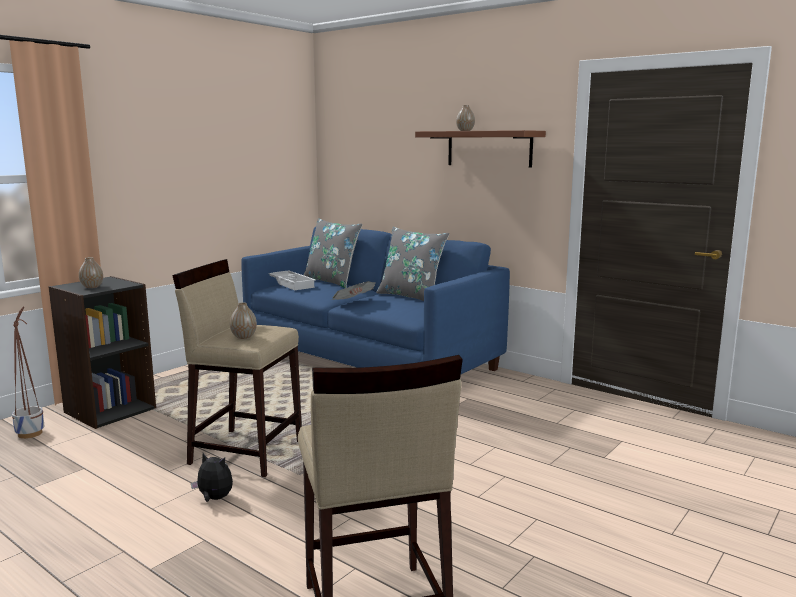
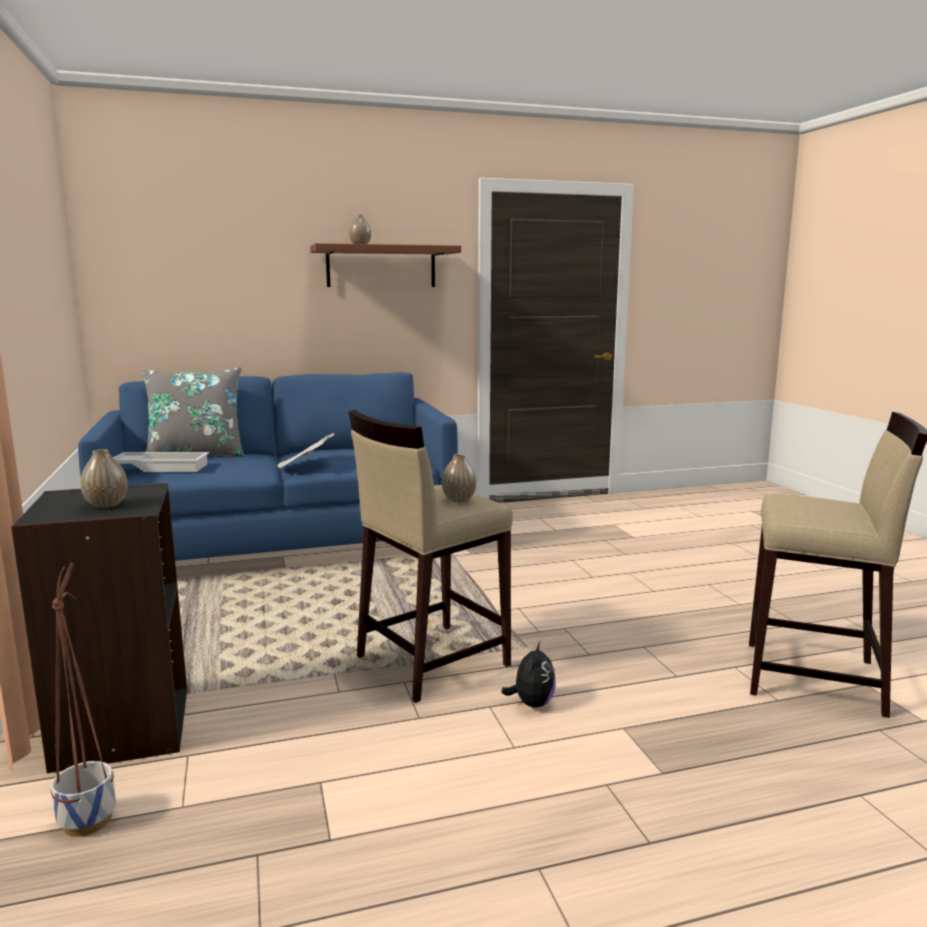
camera: 55 degrees left, 0 degrees up
plush toy [191,453,233,502] -> plush toy turned 135 degrees clockwise [501,642,556,708]
grey pillow [376,227,449,301] -> none

